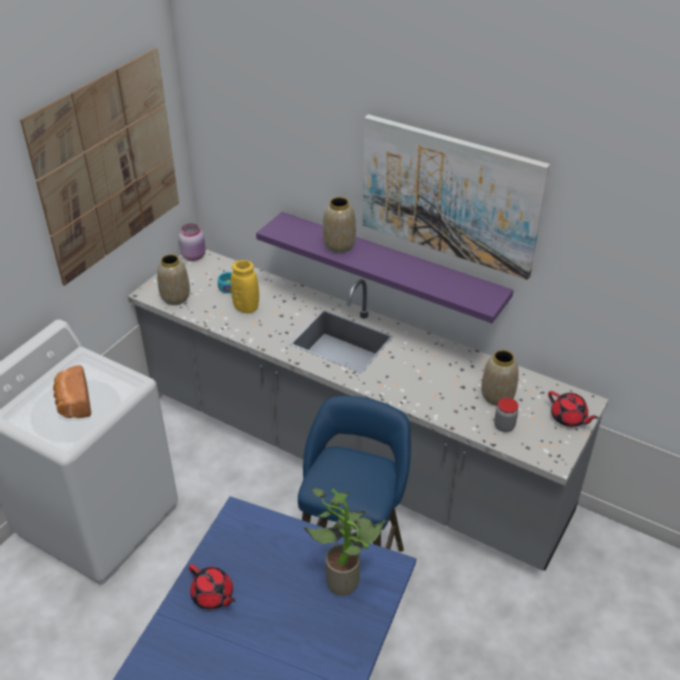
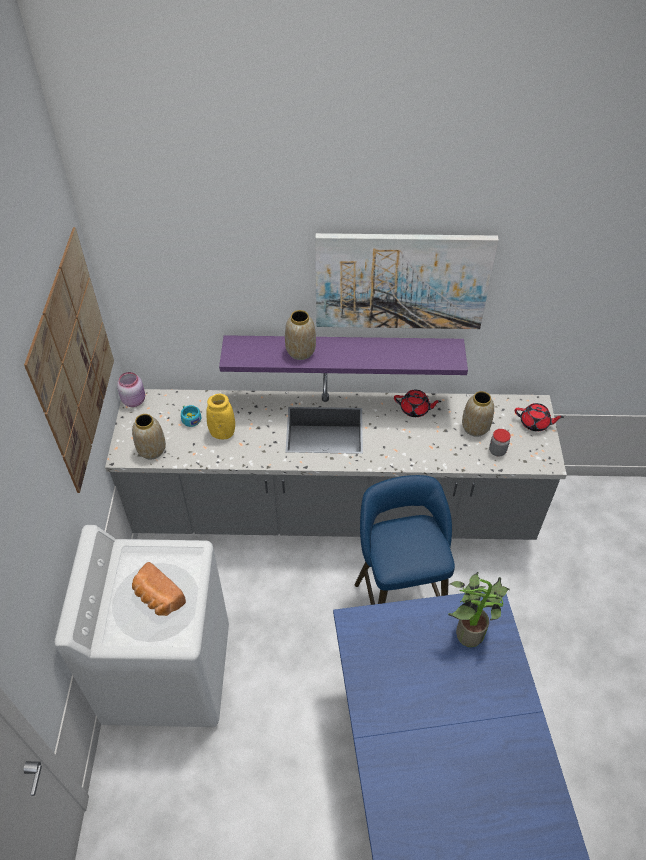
camera: 30 degrees left, 10 degrees up
red teapot [189,564,236,610] -> red teapot moved to [394,390,441,417]

